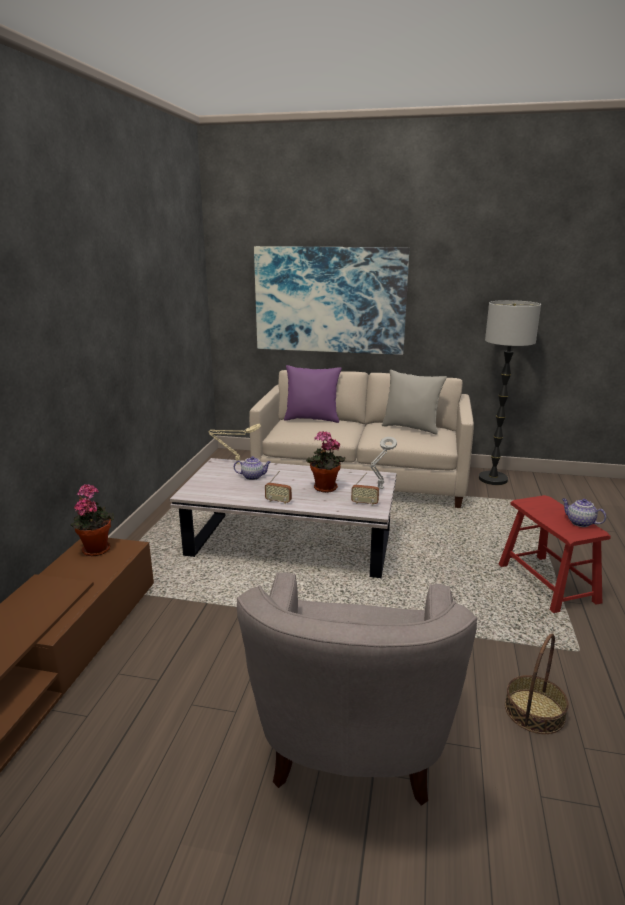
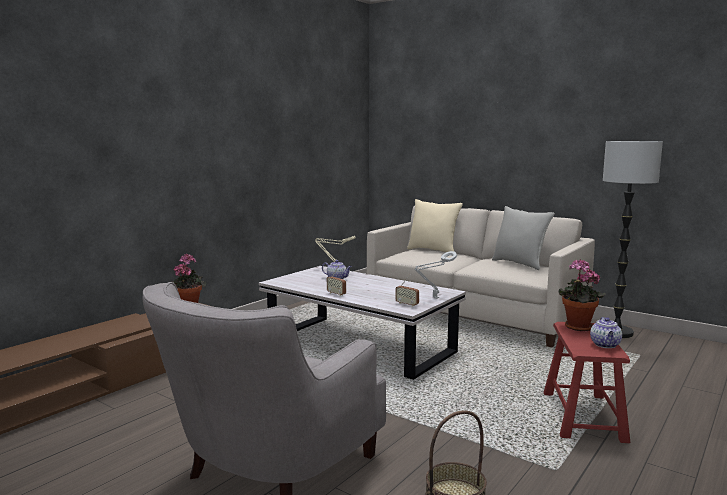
camera: 25 degrees right, 10 degrees down
picture [254,246,409,355] -> none
purple pillow [284,365,342,423] -> beige pillow [407,199,463,252]
potted plant [306,431,346,493] -> potted plant moved to [559,259,606,331]
teapot [562,498,606,527] -> teapot turned 150 degrees counterclockwise [590,317,622,348]

